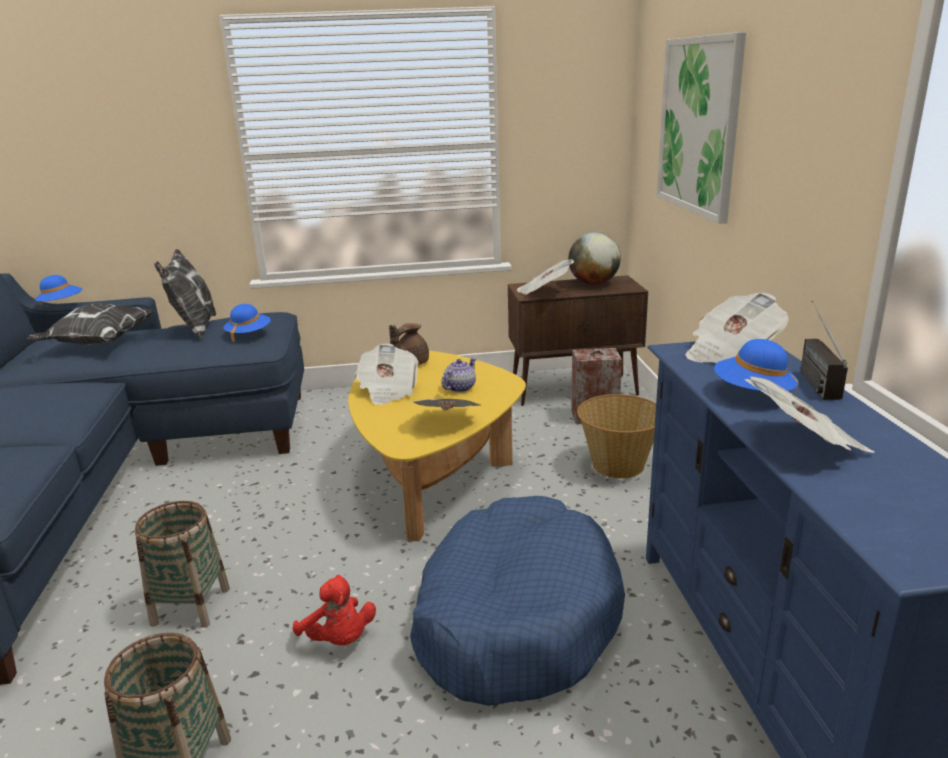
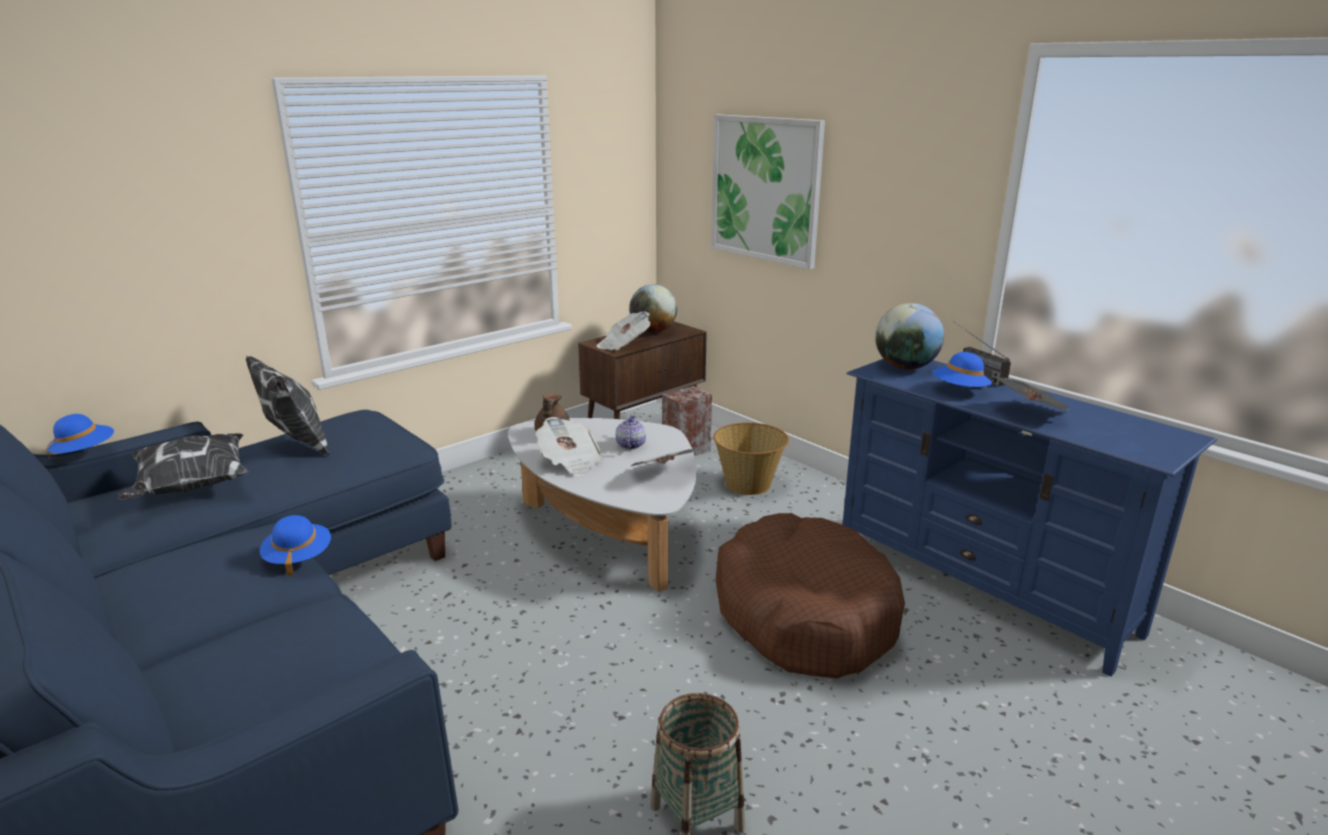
camera: 35 degrees left, 0 degrees up
basket [135,501,230,628] -> none
blue hat [223,304,271,342] -> blue hat moved to [260,515,331,577]
red plush toy [293,575,376,645] -> none
yellow coffee table [348,351,526,541] -> white coffee table [508,418,696,592]
blue dog bed [410,496,625,706] -> brown dog bed [715,513,905,678]
newspaper [685,293,789,363] -> globe [875,303,944,369]

